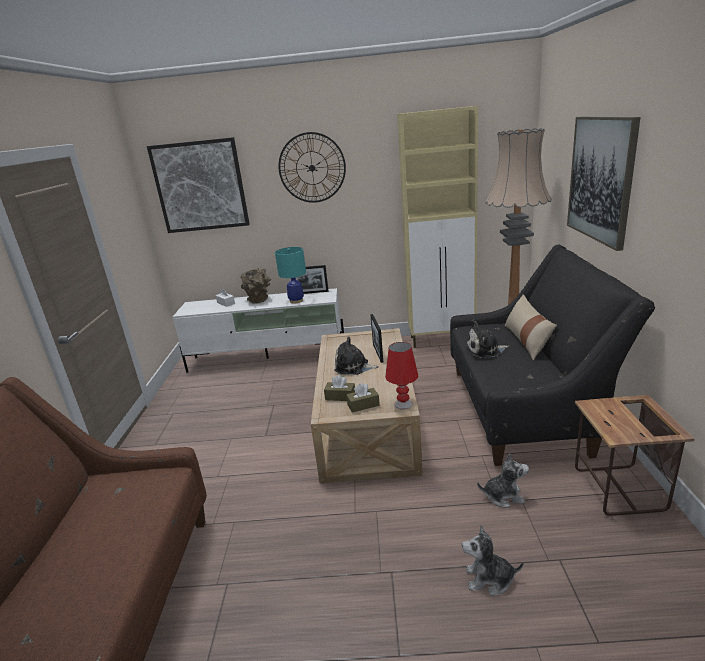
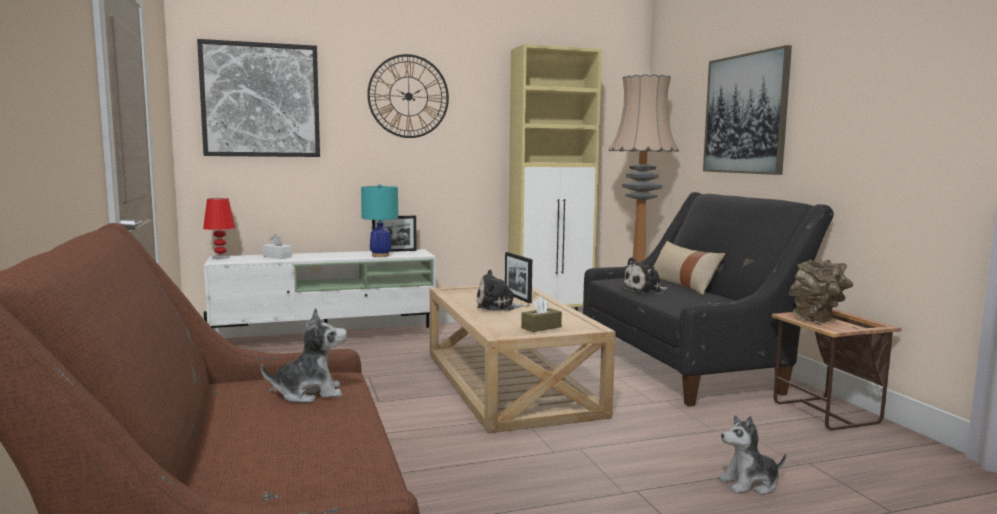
camera: 20 degrees left, 15 degrees down
brown vase [240,268,271,304] -> brown vase moved to [789,260,853,323]
brown tissue box [324,375,355,401] -> none
red table lamp [385,342,418,410] -> red table lamp moved to [203,198,235,259]
plush toy [477,453,529,508] -> plush toy moved to [261,308,347,403]

